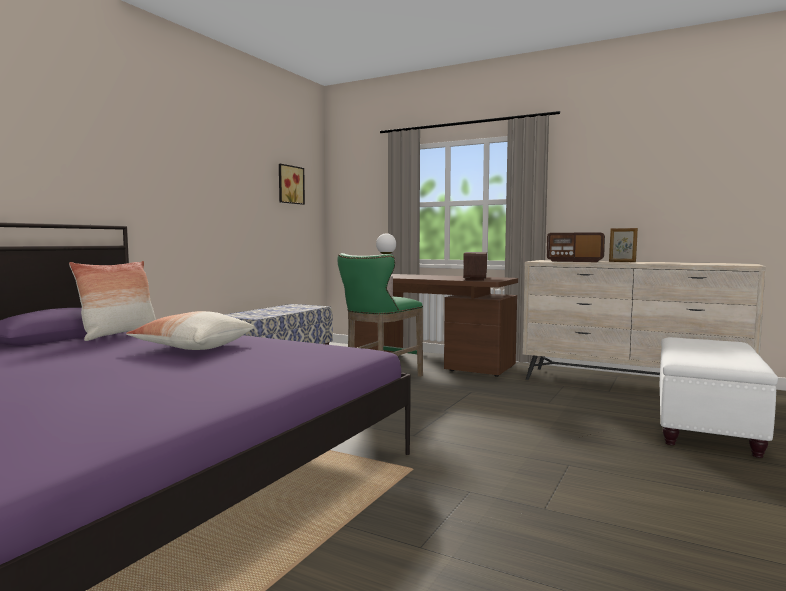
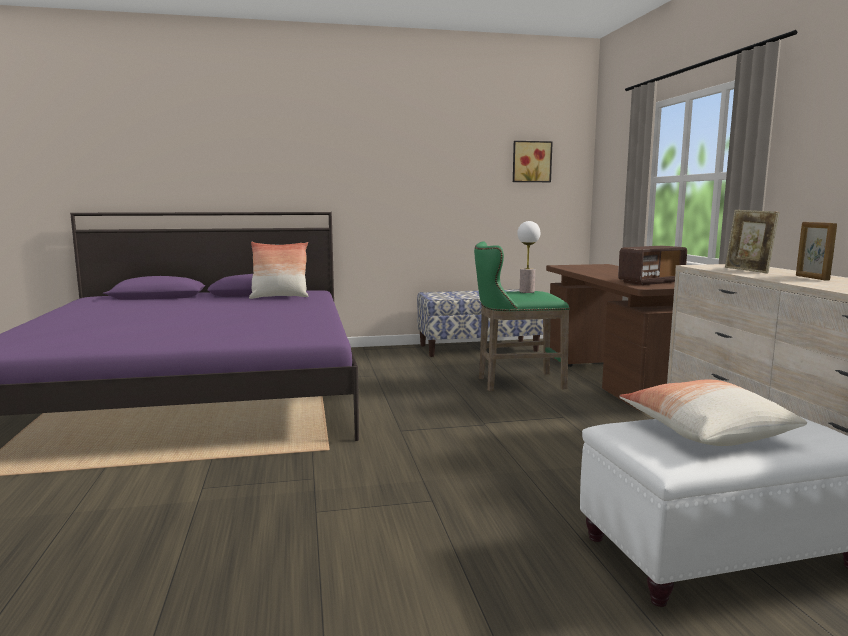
camera: 50 degrees right, 5 degrees up
pillow [126,311,254,350] -> pillow moved to [619,380,807,446]
radio [547,232,605,262] -> picture frame [725,210,780,273]

